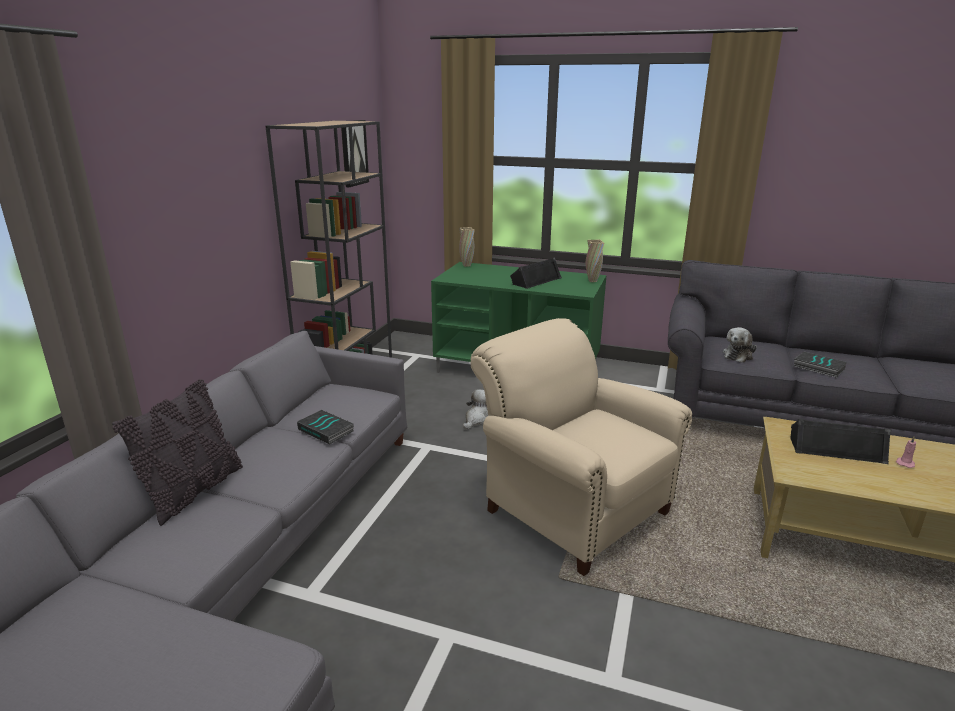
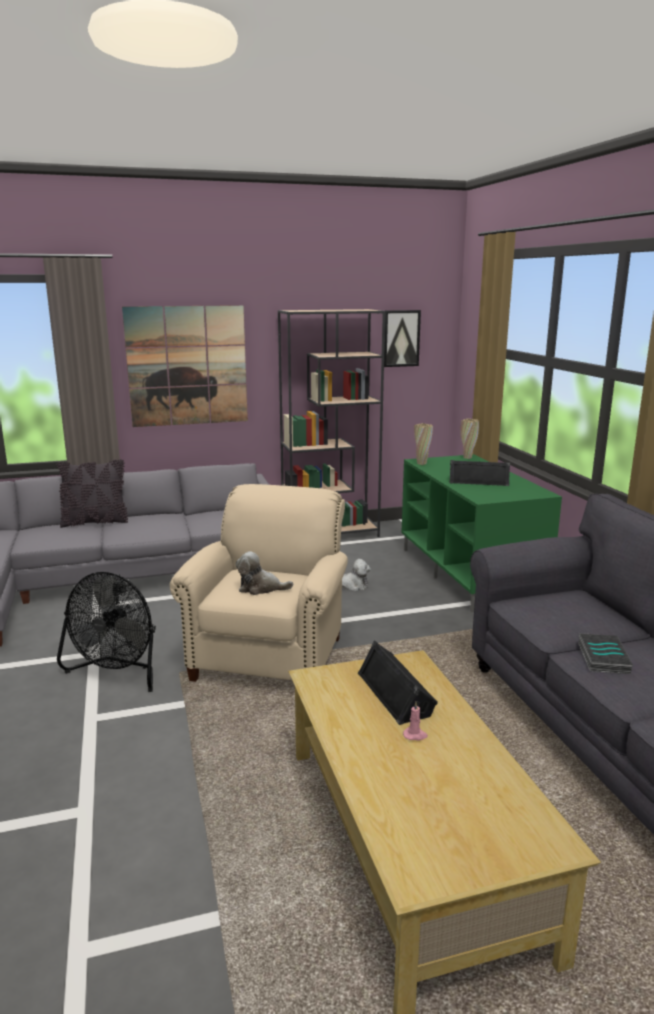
camera: 55 degrees right, 5 degrees down
book [297,410,354,445] -> none
beige vase [586,240,604,282] -> beige vase moved to [414,423,433,465]
plush toy [723,327,757,362] -> plush toy moved to [236,551,293,595]
none -> black fan [57,572,156,692]
none -> picture [122,305,248,427]

